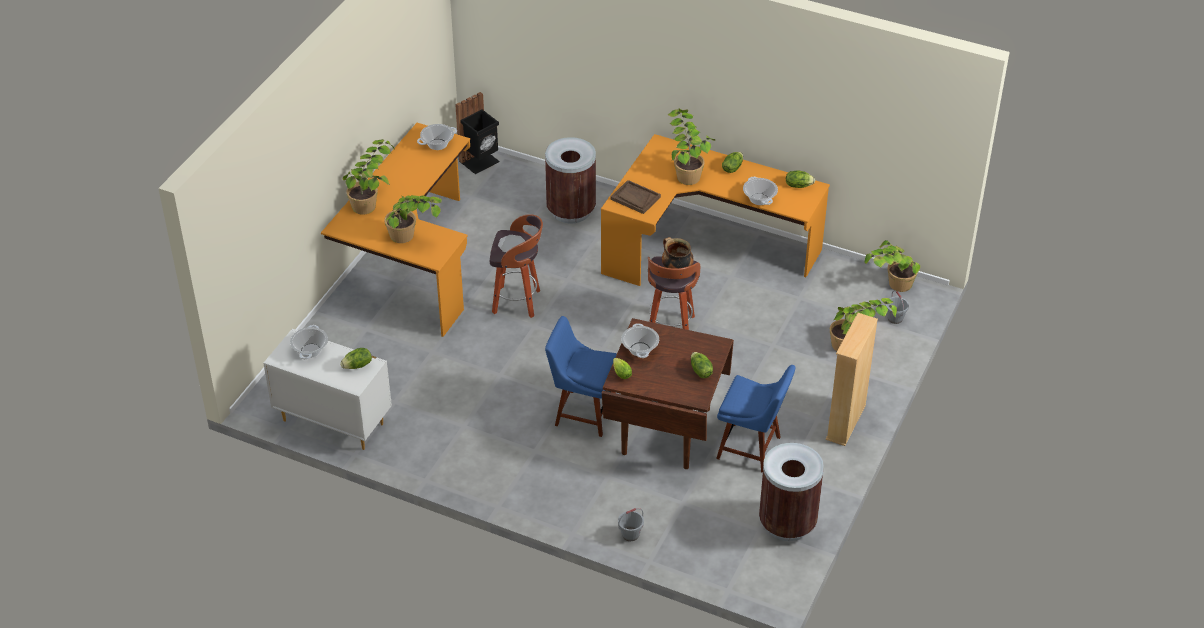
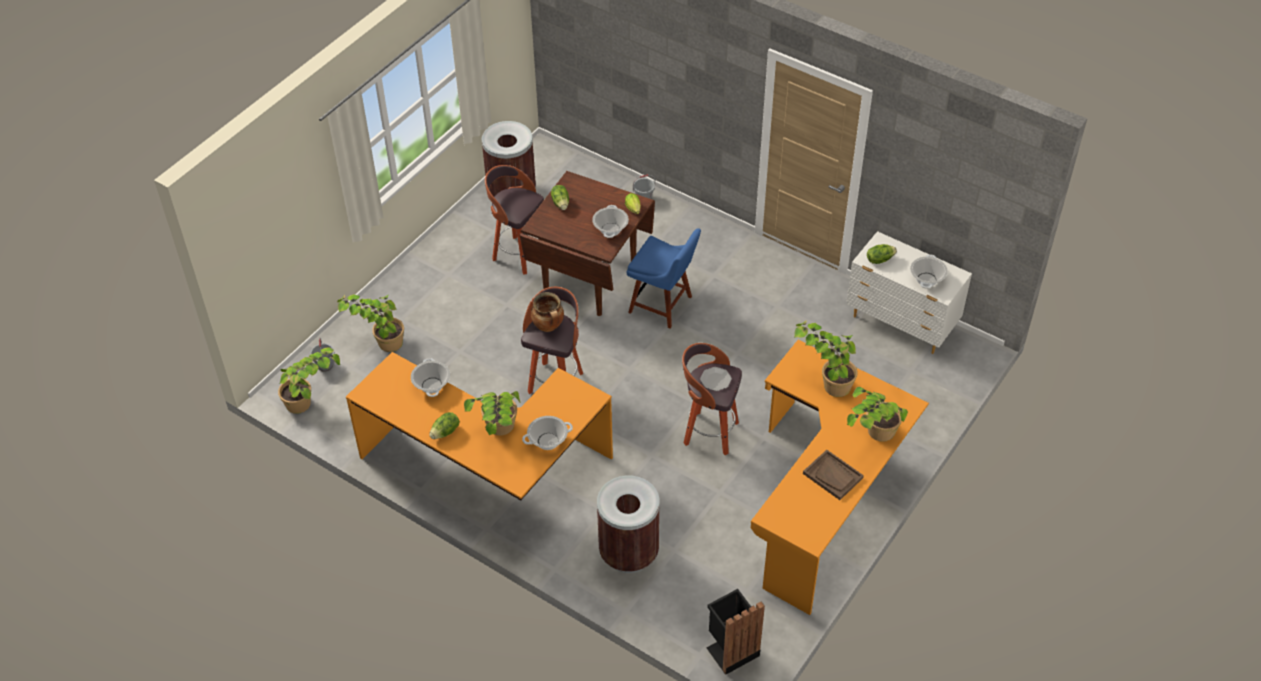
camera: 170 degrees left, 5 degrees up
cooking pot [417,124,457,150] -> cooking pot moved to [522,416,573,450]
brown tray [610,180,661,214] -> brown tray moved to [803,450,864,500]
blue chair [716,365,796,473] -> stool [485,165,544,275]
lettuce [786,170,815,188] -> none
beige bookcase [826,313,878,446] -> none

